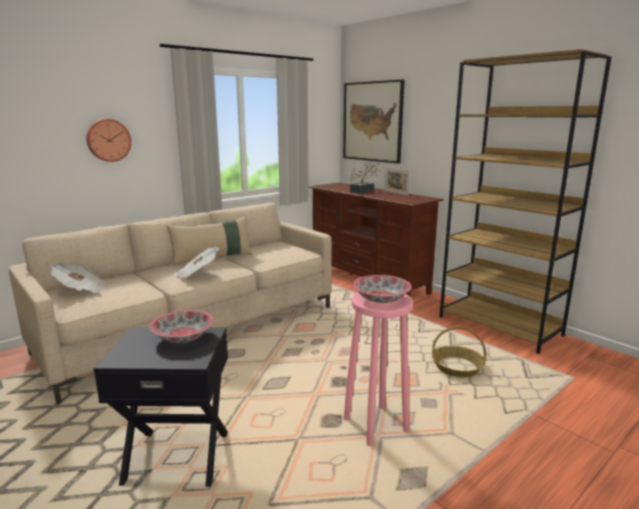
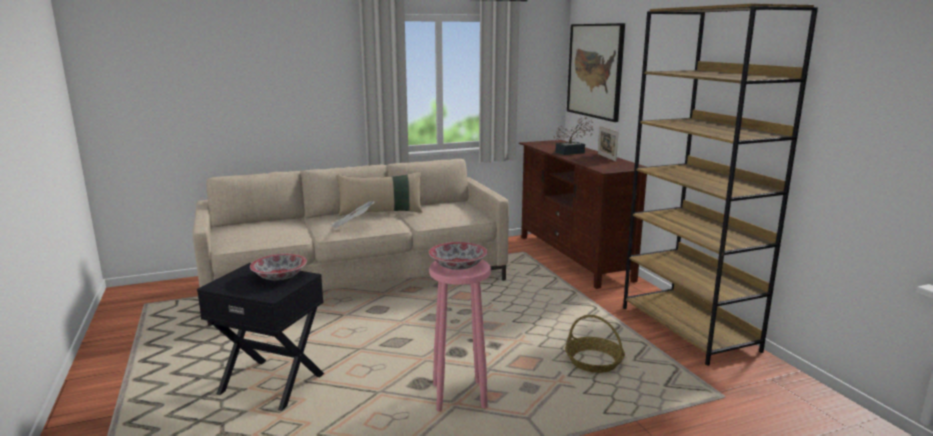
camera: 20 degrees right, 0 degrees up
newspaper [51,263,106,293] -> none
wall clock [86,119,131,162] -> none

